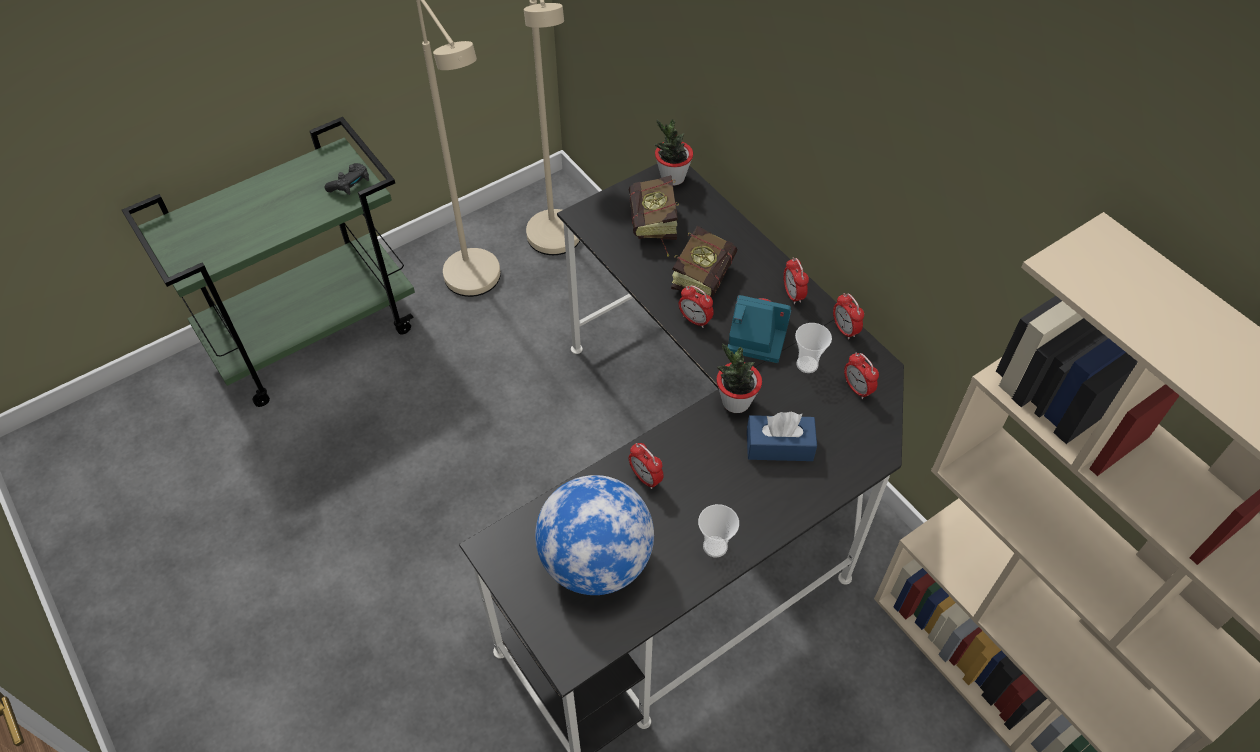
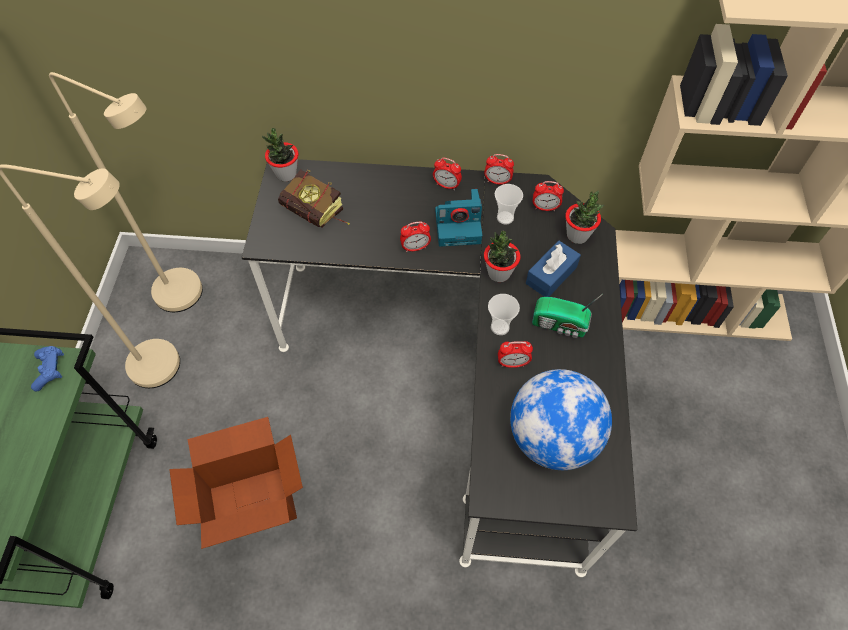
camera: 50 degrees left, 5 degrees up
black game controller [325,163,369,195] -> blue game controller [31,346,64,391]
book [671,226,738,297] -> none
cup [698,504,739,558] -> cup moved to [488,294,520,335]
camera [728,295,791,363] -> camera turned 150 degrees counterclockwise [435,189,482,247]
none -> cardboard box [169,417,303,549]
none -> radio [532,294,603,338]
none -> potted plant [565,191,605,244]

